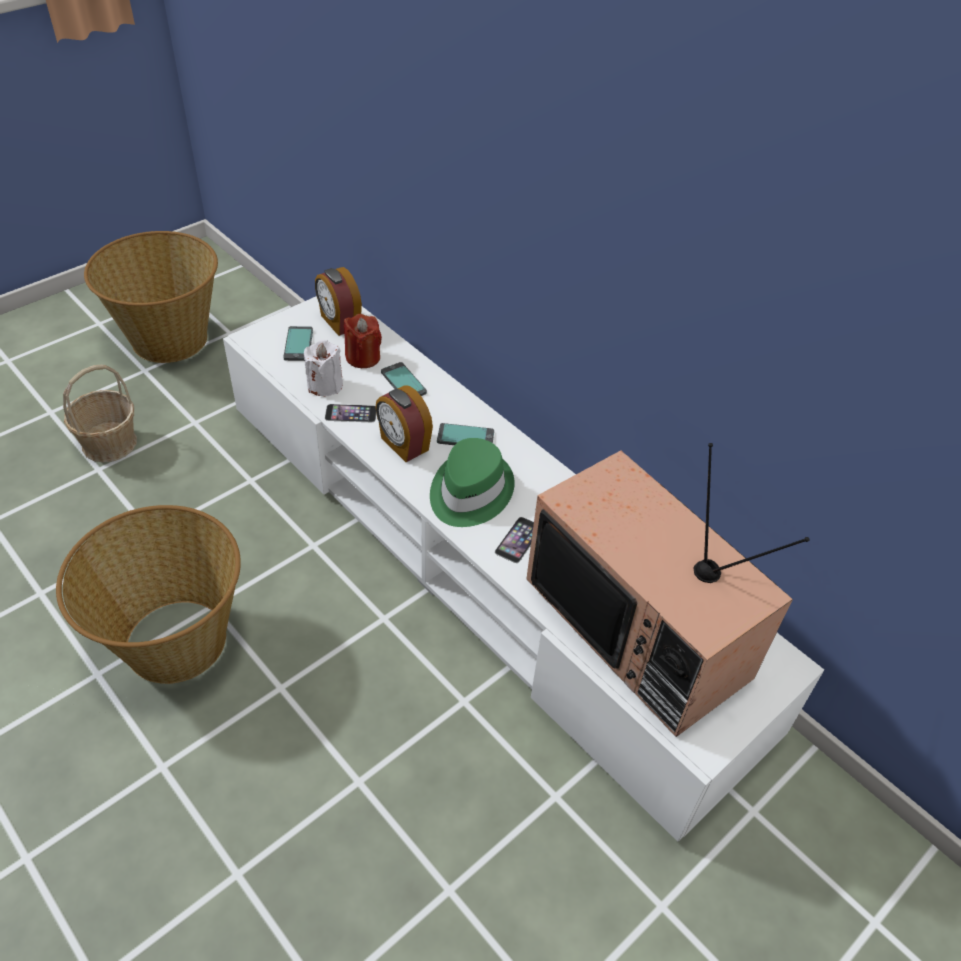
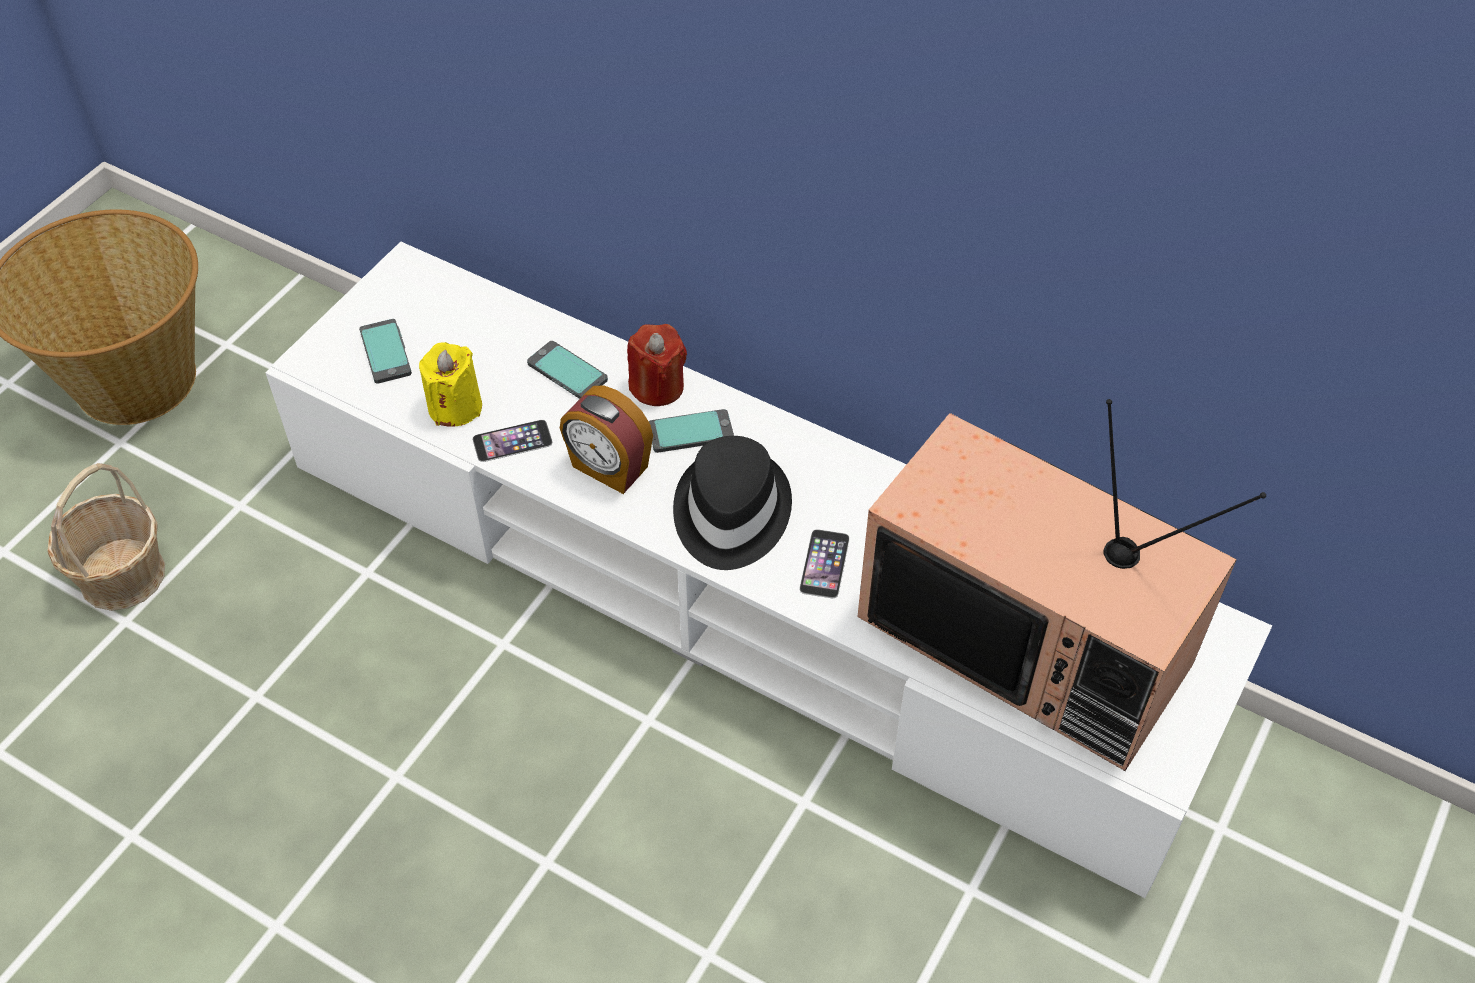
camera: 15 degrees left, 5 degrees up
basket [56,505,241,684] -> none
white candle [304,340,343,397] -> yellow candle [419,342,482,427]
alarm clock [315,267,362,336] -> none
red candle [344,314,382,368] -> red candle moved to [627,324,687,406]
green hat [430,438,515,527] -> black hat [673,436,792,570]

